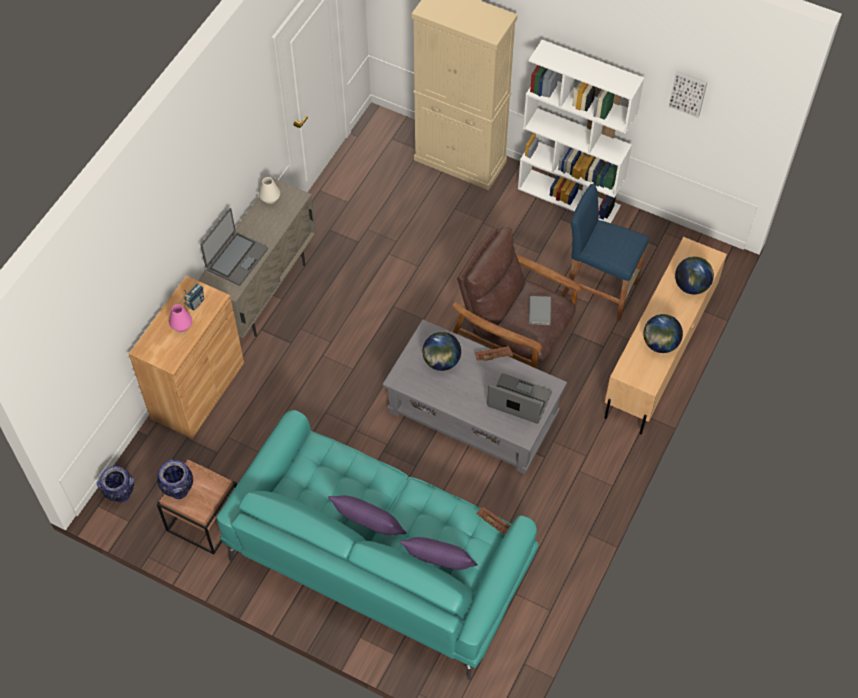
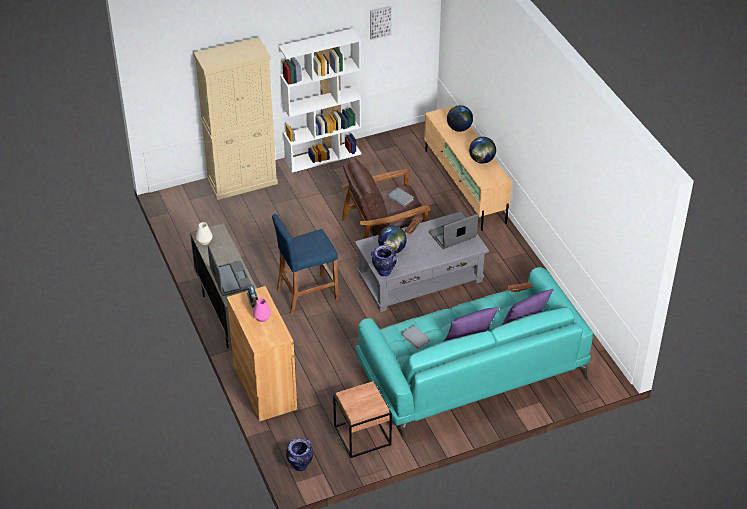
camera: 50 degrees left, 15 degrees down
vase [158,459,193,499] -> vase moved to [371,245,397,277]
blue stool [561,184,649,321] -> blue stool moved to [272,214,338,314]
none -> grey book [401,325,430,349]

